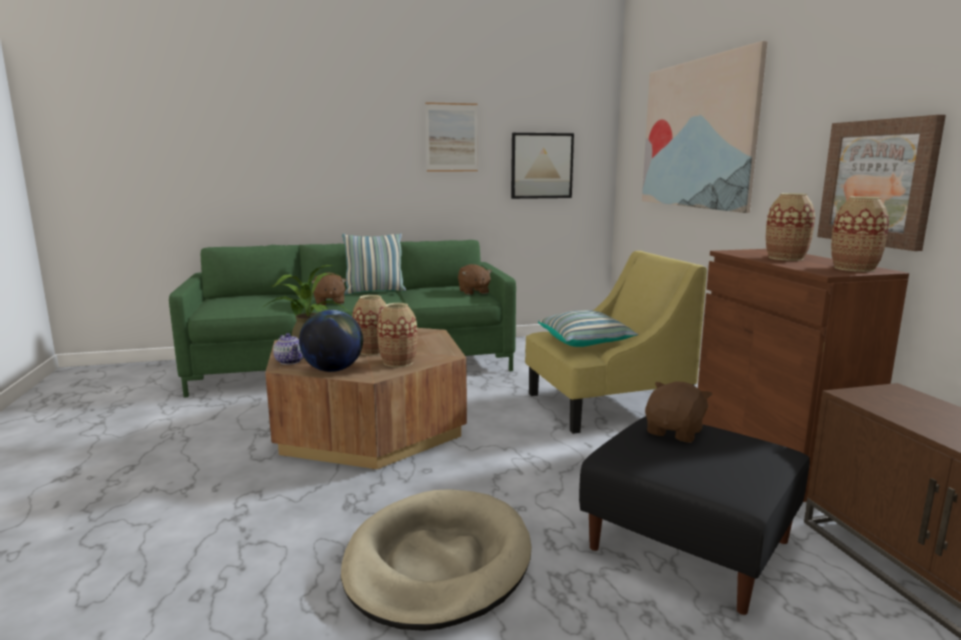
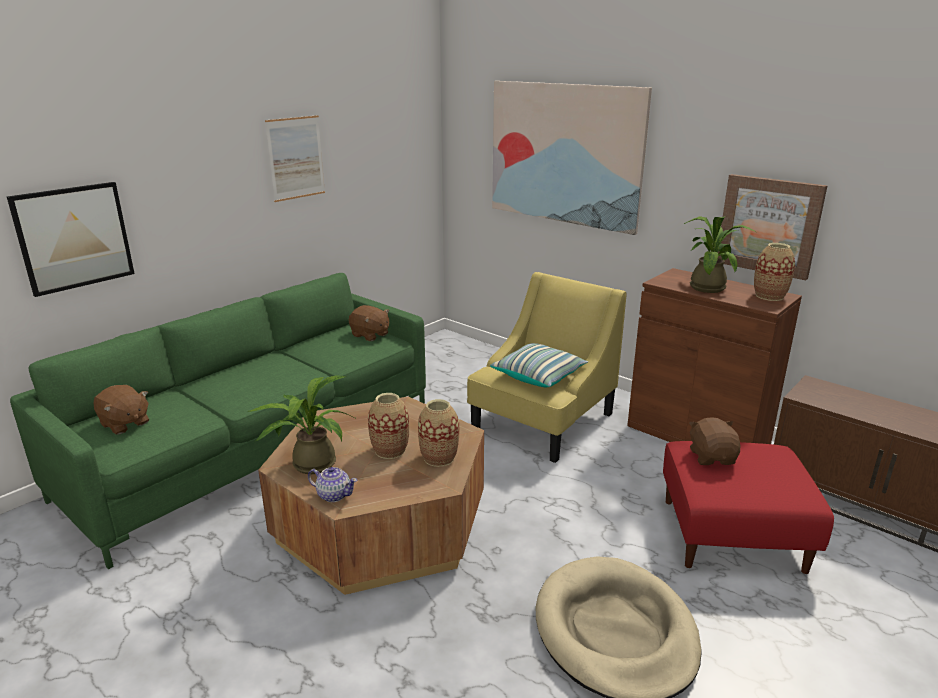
camera: 35 degrees left, 10 degrees up
globe [299,310,363,372] -> none
brown plush toy [312,272,347,305] -> brown plush toy moved to [94,385,149,435]
pillow [342,233,406,295] -> none
picture [511,133,574,199] -> picture moved to [7,182,135,297]
black ottoman [579,416,810,615] -> red ottoman [663,441,834,574]
vase [766,193,815,261] -> potted plant [684,216,756,293]

